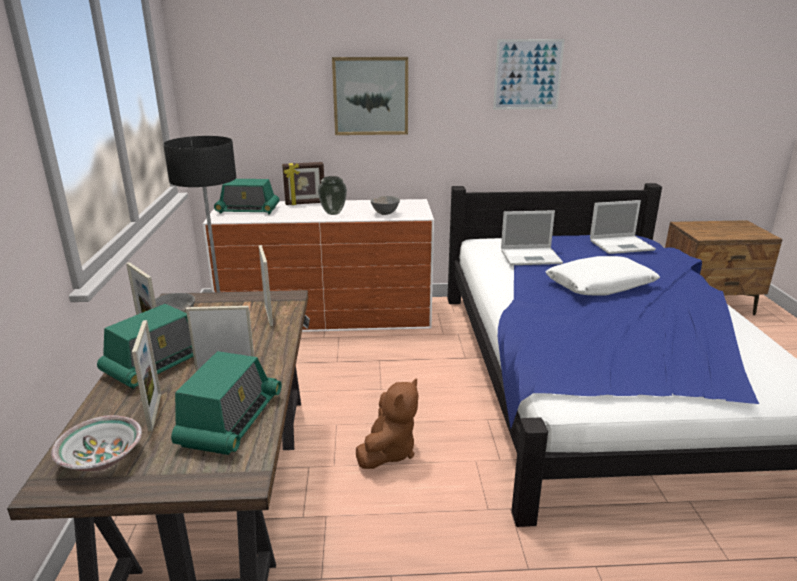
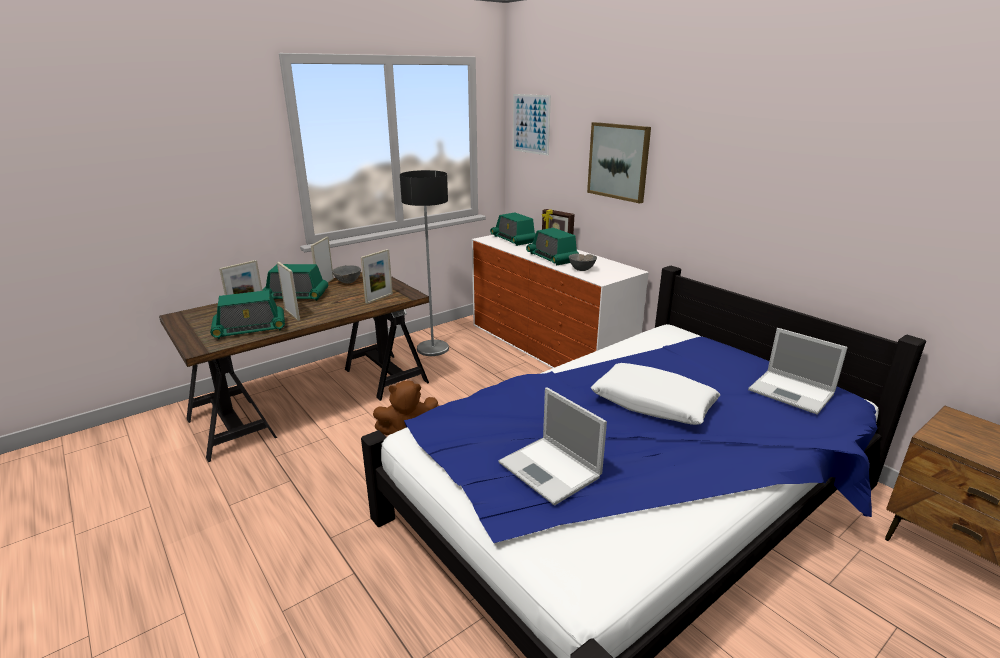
camera: 55 degrees right, 0 degrees up
bowl [51,415,142,471] -> none
vase [318,176,347,215] -> radio [526,228,579,265]
picture [493,39,565,109] -> picture moved to [513,94,551,156]
laptop [501,210,563,265] -> laptop moved to [498,387,607,506]

